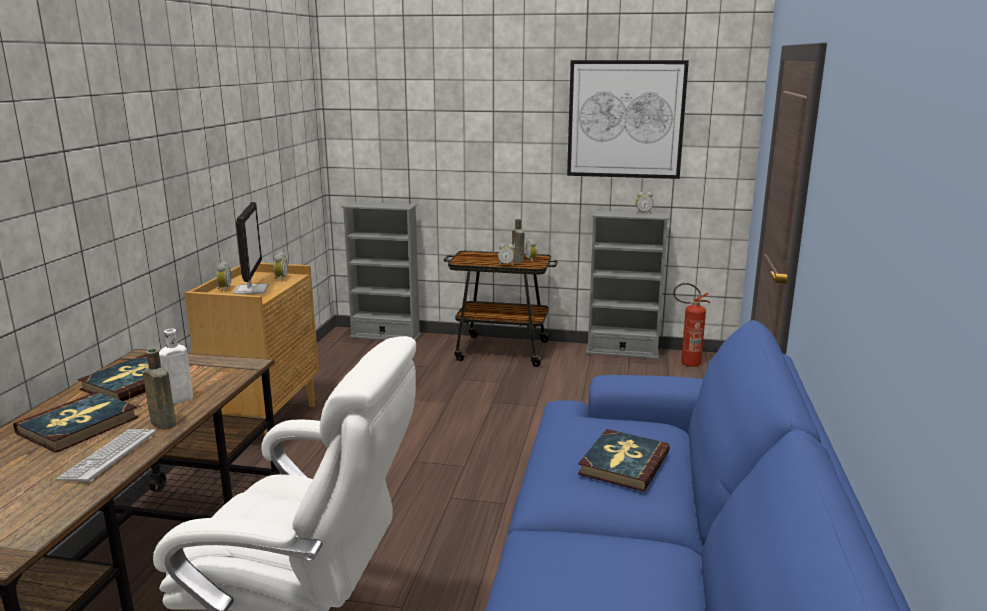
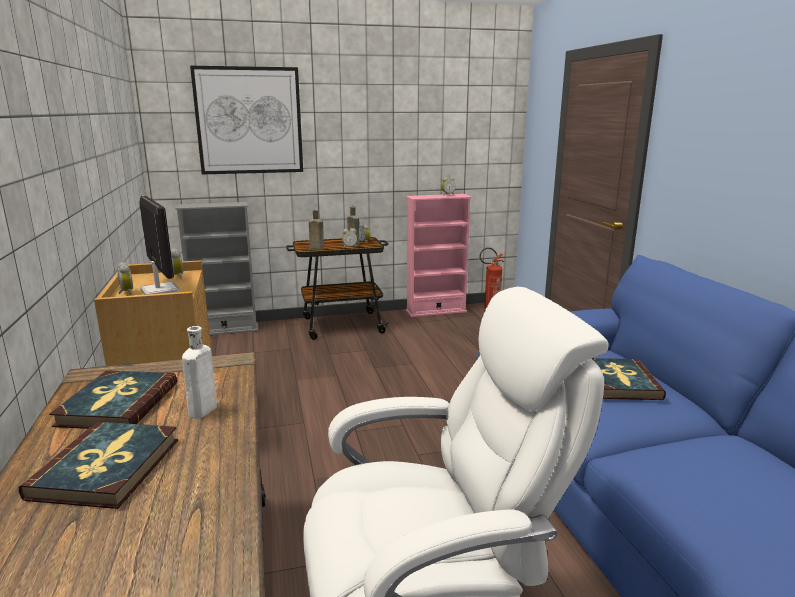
camera: 25 degrees left, 0 degrees up
keyboard [56,429,156,482] -> none
brown bottle [143,349,176,430] -> brown bottle moved to [309,210,324,250]
picture [567,60,689,179] -> picture moved to [190,66,303,174]
grey bookcase [586,211,669,359] -> pink bookcase [406,194,472,317]

